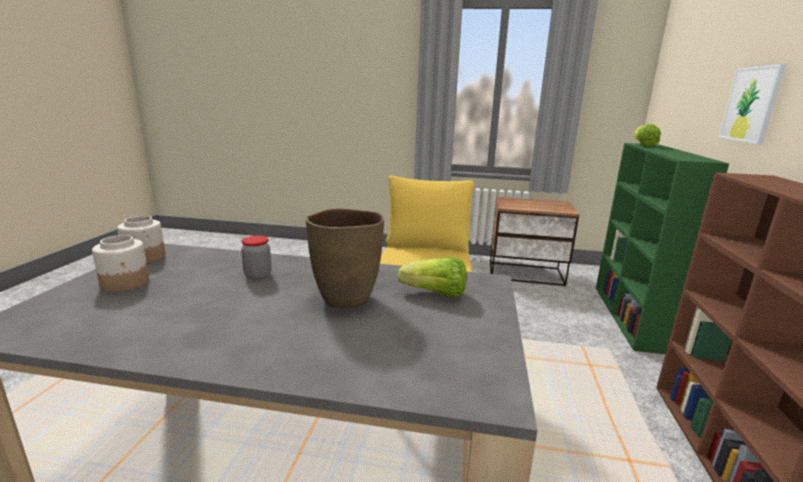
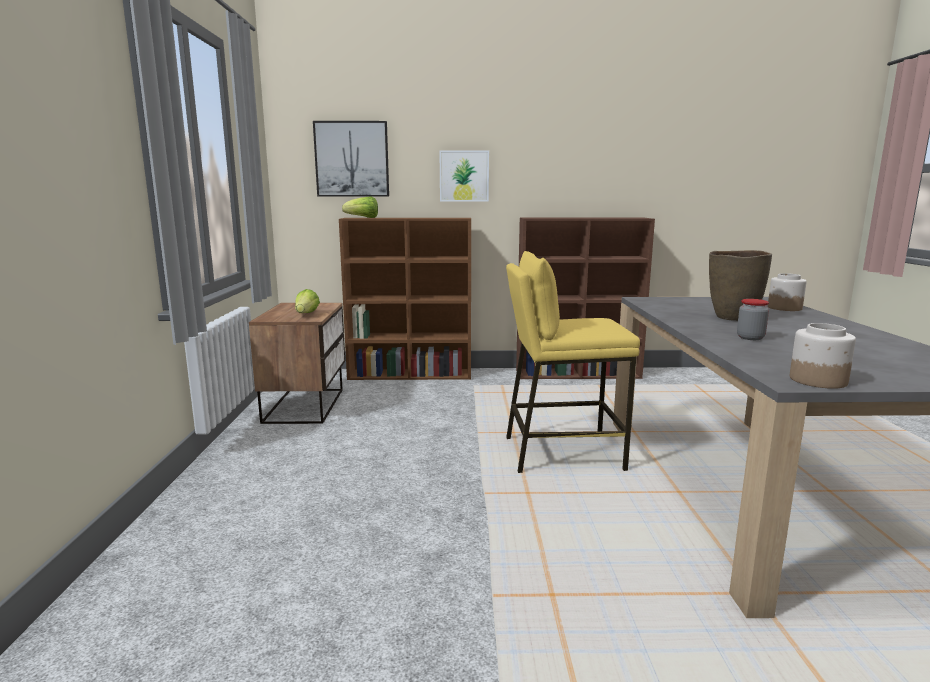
camera: 100 degrees left, 5 degrees down
jar [92,235,149,292] -> jar moved to [768,273,806,311]
lettuce [398,257,467,297] -> lettuce moved to [295,289,320,313]
green bookcase [596,143,729,354] -> brown bookcase [339,218,471,380]
none -> picture [313,121,389,197]

